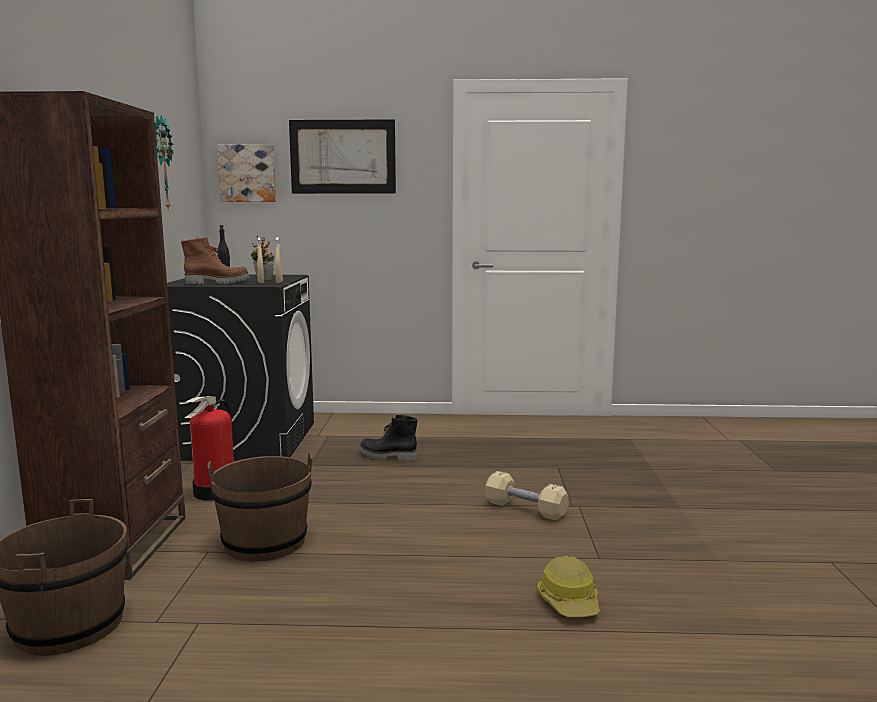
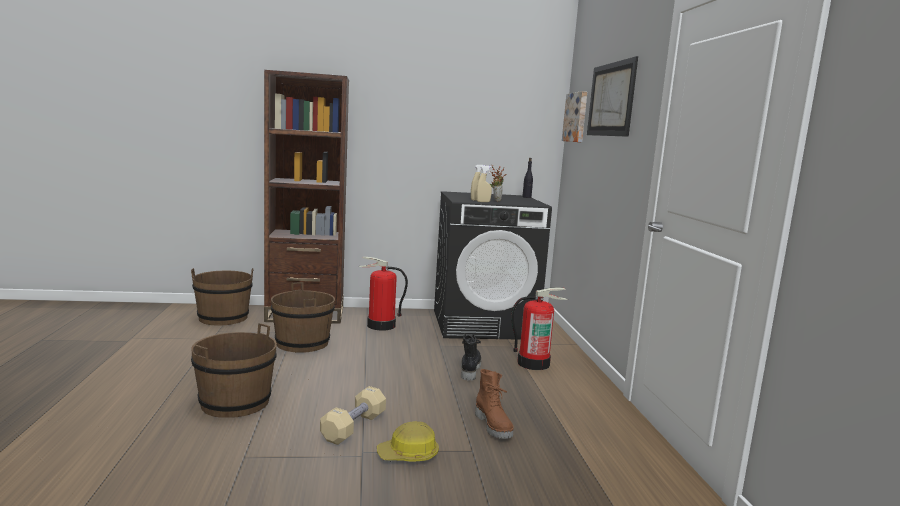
camera: 80 degrees right, 0 degrees up
wall clock [155,115,174,211] -> none
brown boot [181,237,250,284] -> brown boot moved to [475,369,514,439]
hard hat [537,555,600,617] -> hard hat moved to [377,421,439,461]
none -> brown bucket [191,323,277,418]
none -> fire extinguisher [511,287,568,370]

